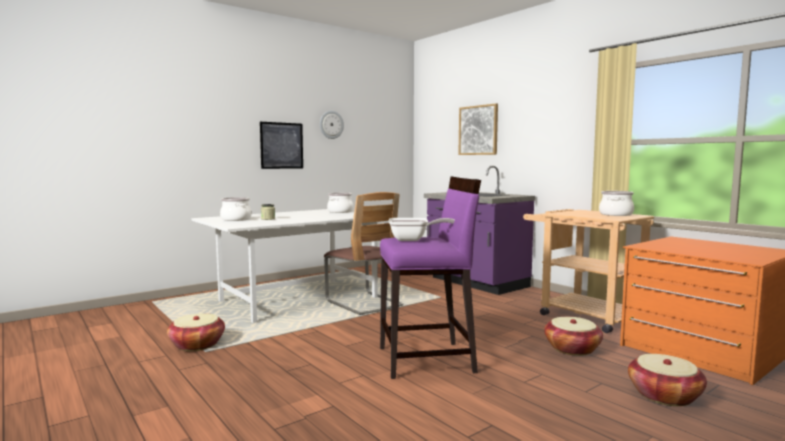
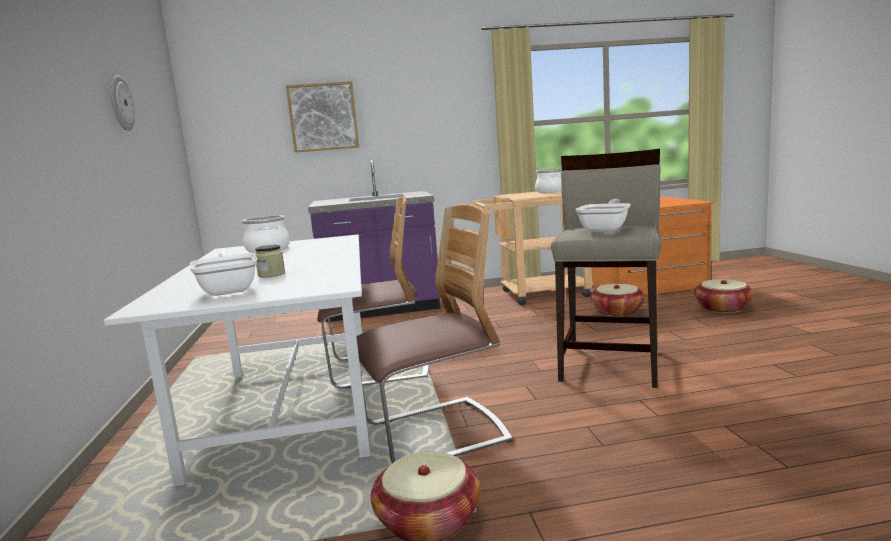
camera: 60 degrees left, 5 degrees up
cooking pot [220,197,252,221] -> frying pan [190,249,257,296]
picture [260,122,303,169] -> none
purple stool [380,177,481,379] -> beige stool [551,149,662,388]
none -> chair [357,204,513,463]

